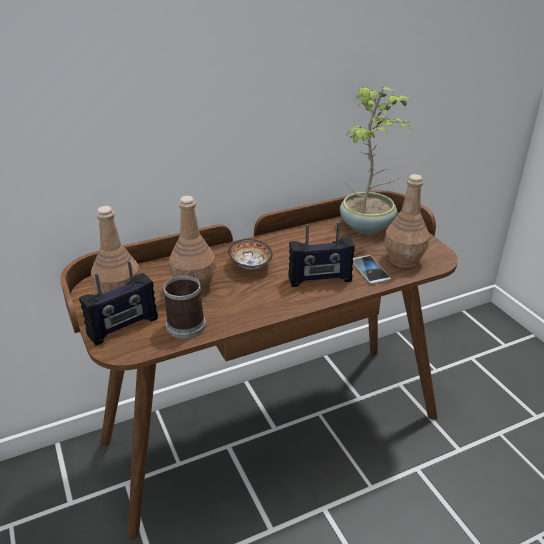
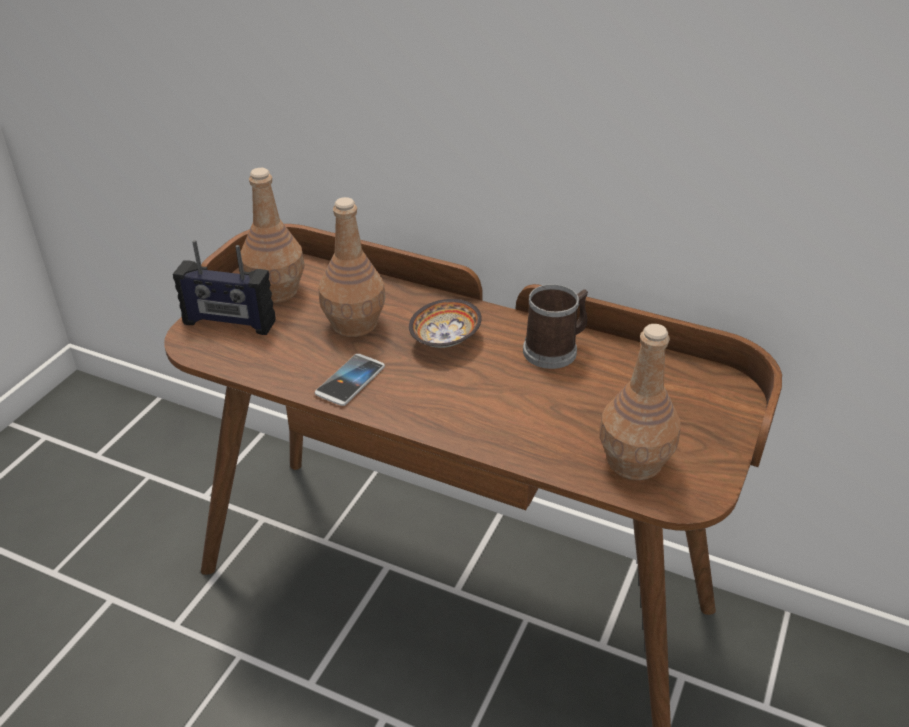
camera: 50 degrees right, 5 degrees up
mug [163,272,206,338] -> mug moved to [523,284,588,369]
radio [288,222,355,287] -> none
potted plant [340,87,412,234] -> none
phone [353,255,391,284] -> phone moved to [314,354,385,406]

